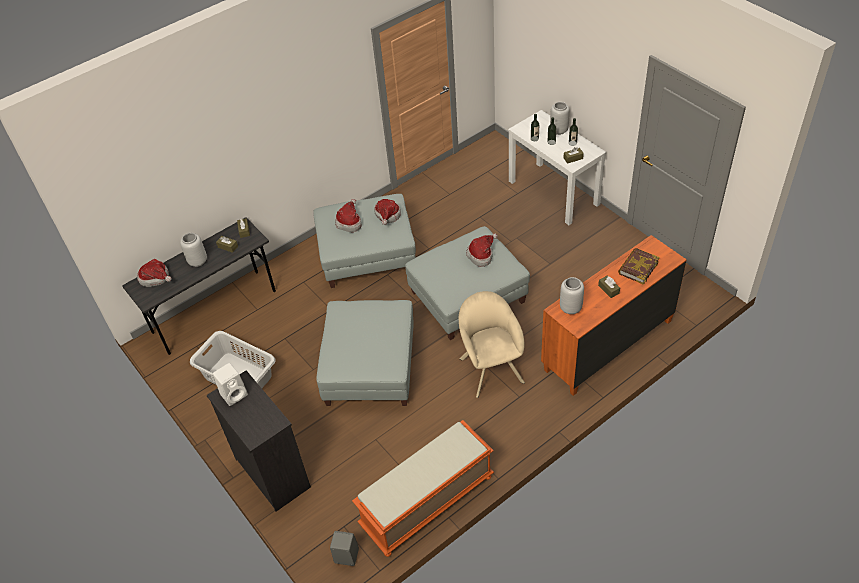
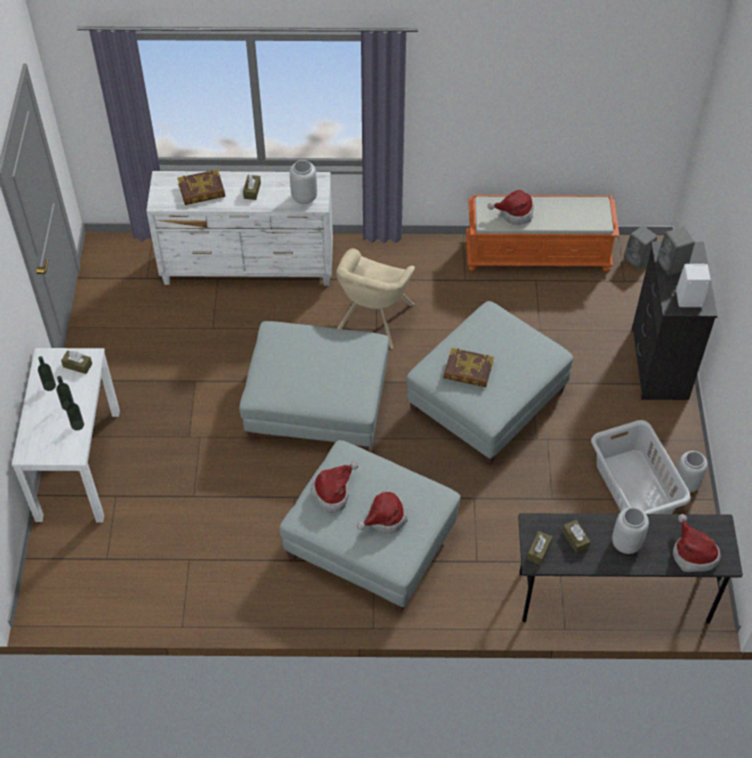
camera: 145 degrees left, 5 degrees up
hat [466,233,498,267] -> hat moved to [488,189,534,225]
orange dresser [541,235,687,396] -> white dresser [146,171,333,286]
grey vase [550,102,570,135] -> grey vase moved to [675,451,708,493]
none -> book [443,348,494,387]
none -> grey speaker [657,227,695,276]

